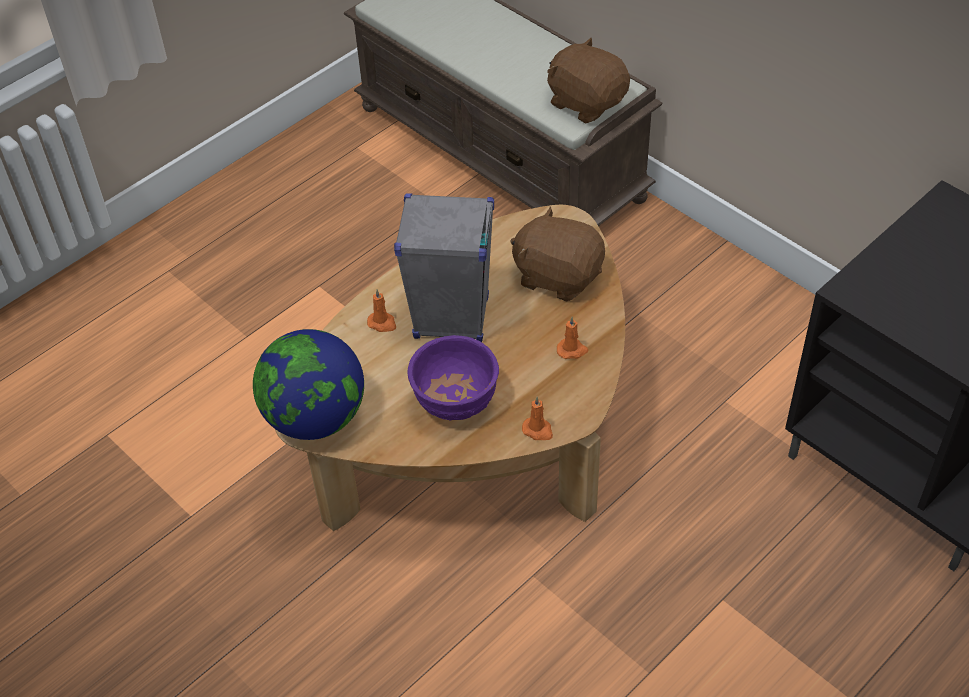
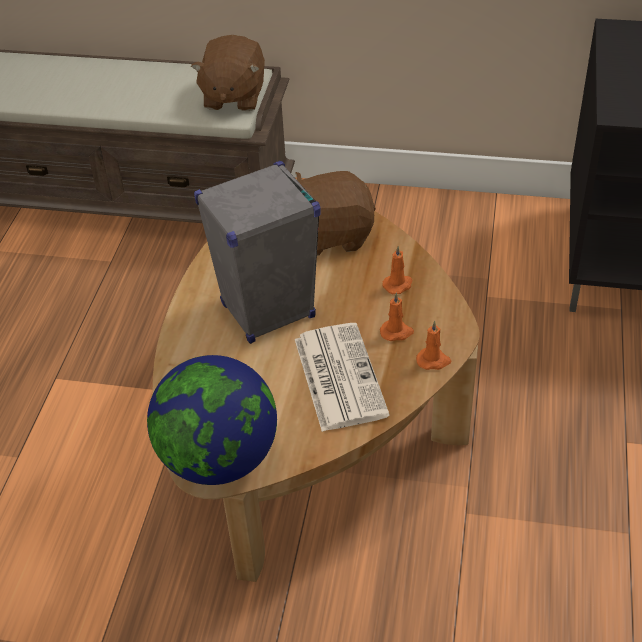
camera: 35 degrees left, 5 degrees down
orange candle [367,289,396,332] -> orange candle moved to [380,292,414,341]
purple bowl [407,335,499,420] -> newspaper [295,323,390,432]
brown plush toy [547,38,630,124] -> brown plush toy turned 90 degrees counterclockwise [191,35,265,111]

